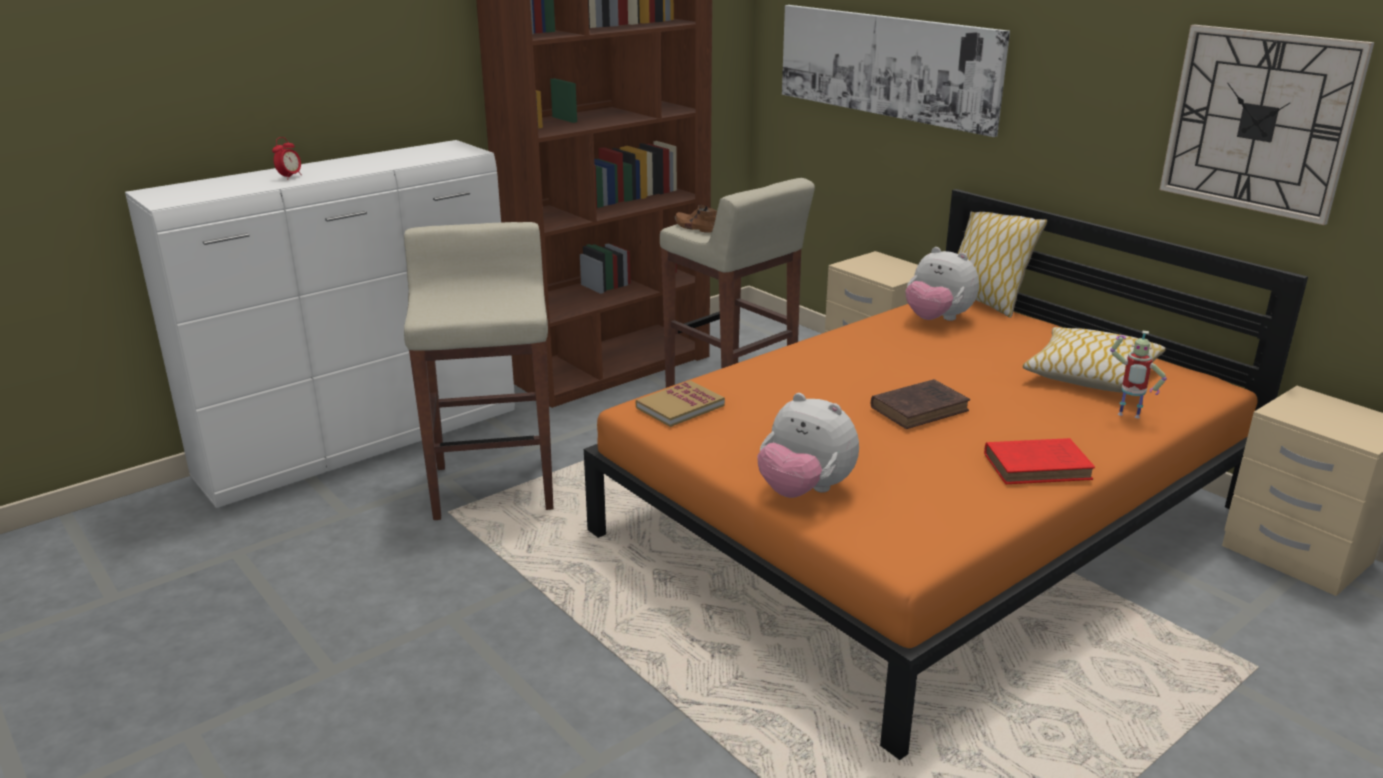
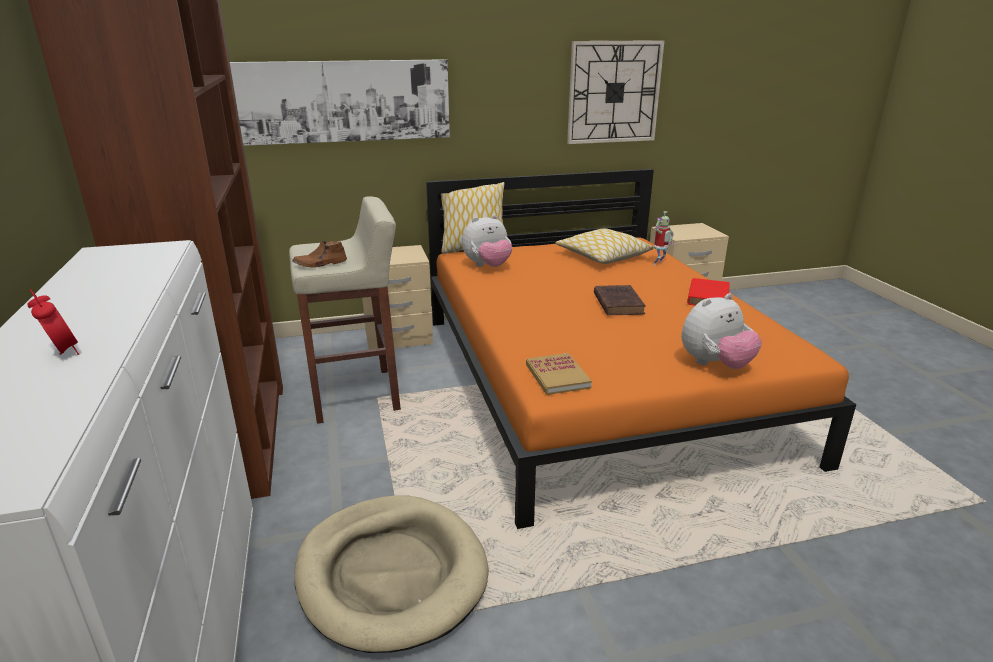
camera: 65 degrees left, 0 degrees up
beige stool [404,222,554,520] -> beige dog bed [294,495,489,653]

